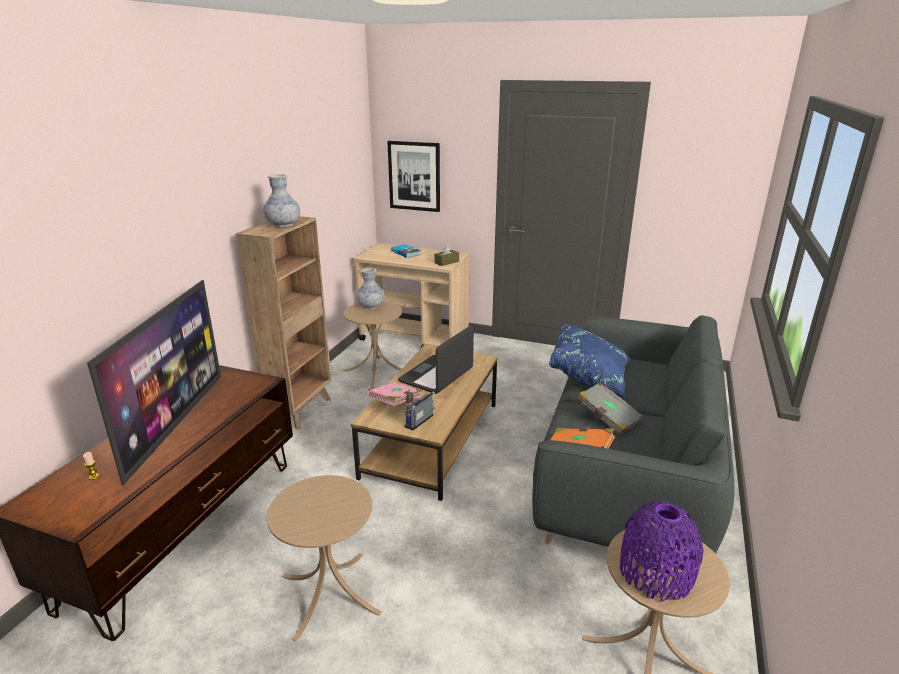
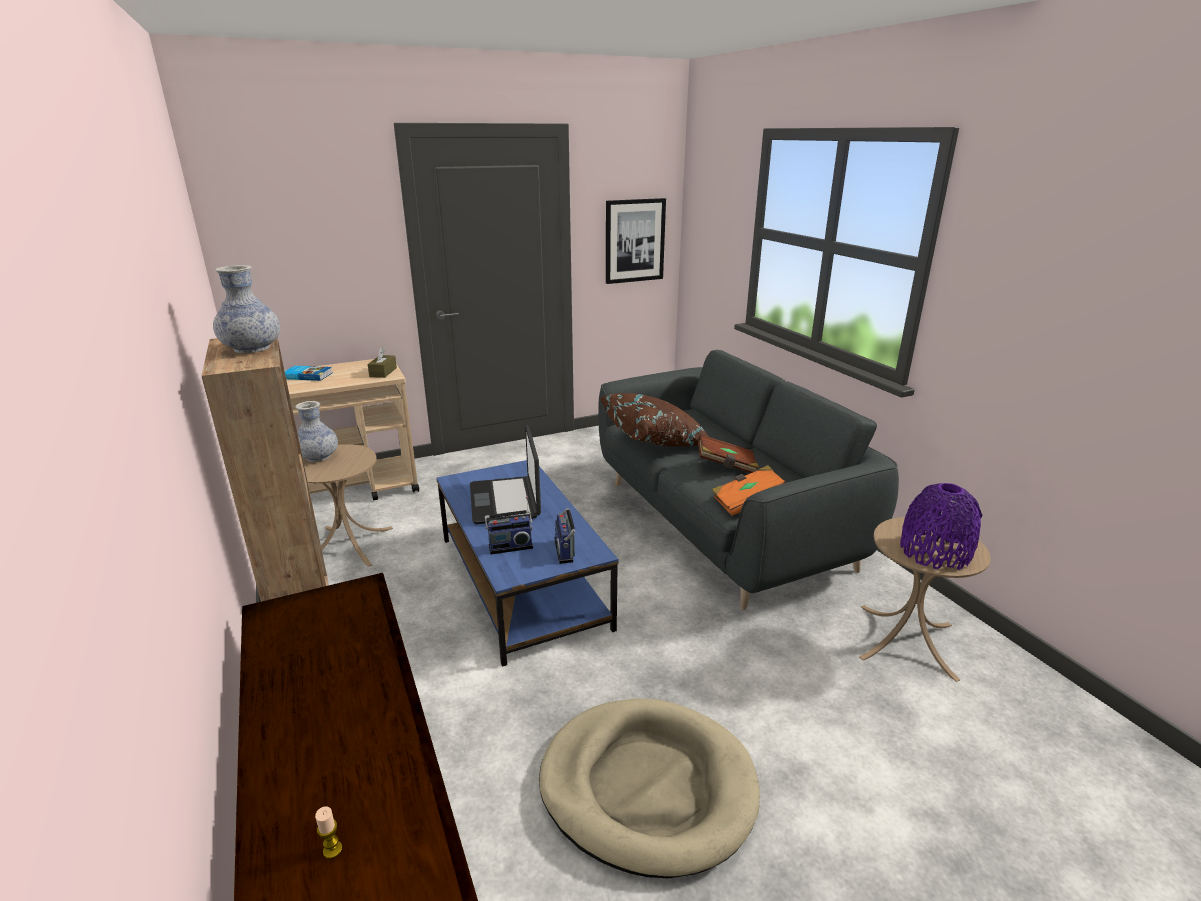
camera: 45 degrees left, 0 degrees up
television [87,280,221,485] -> none
beige side table [267,475,382,641] -> beige dog bed [539,699,760,878]
brown coffee table [351,345,498,501] -> blue coffee table [436,460,619,667]
pink book [366,382,423,406] -> radio [485,496,533,555]
picture [387,141,440,212] -> picture moved to [606,198,666,284]
blue pillow [549,324,630,398] -> brown pillow [600,393,709,447]
grey book [577,382,643,436] -> brown book [698,434,759,473]

